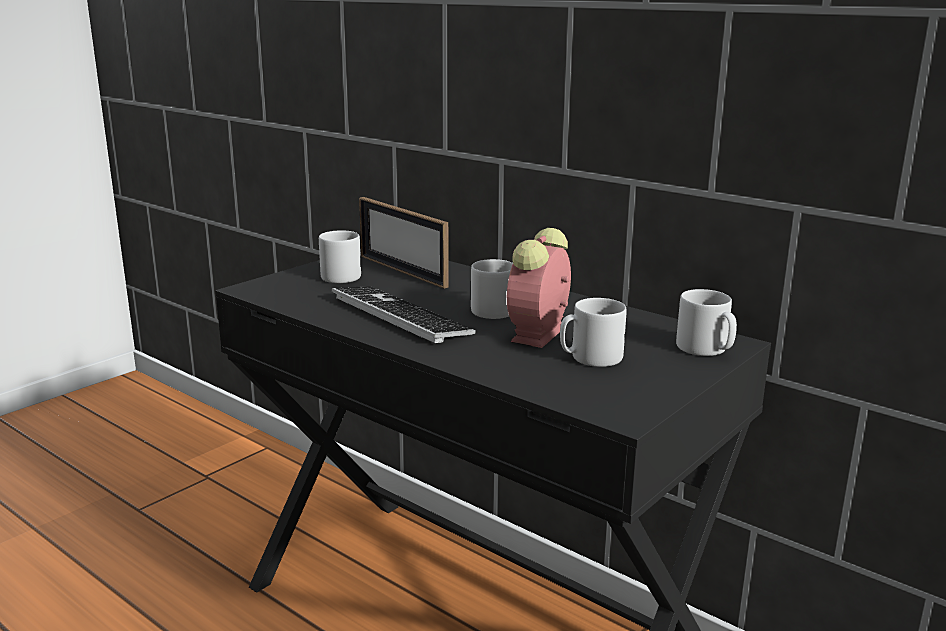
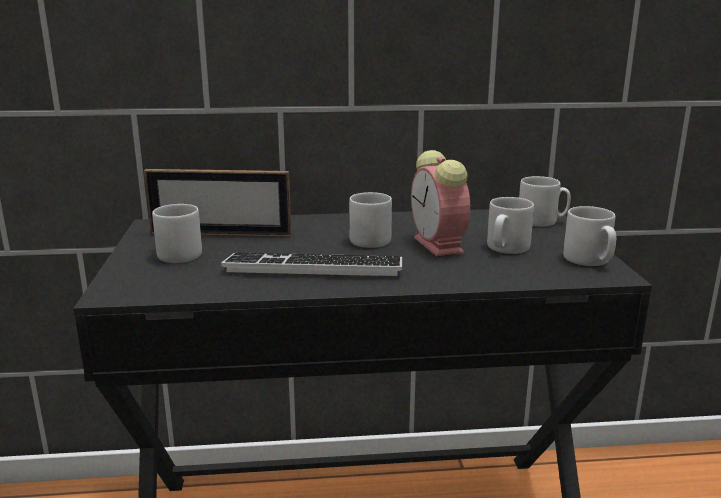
camera: 45 degrees left, 0 degrees up
none -> grey mug [563,206,616,266]

